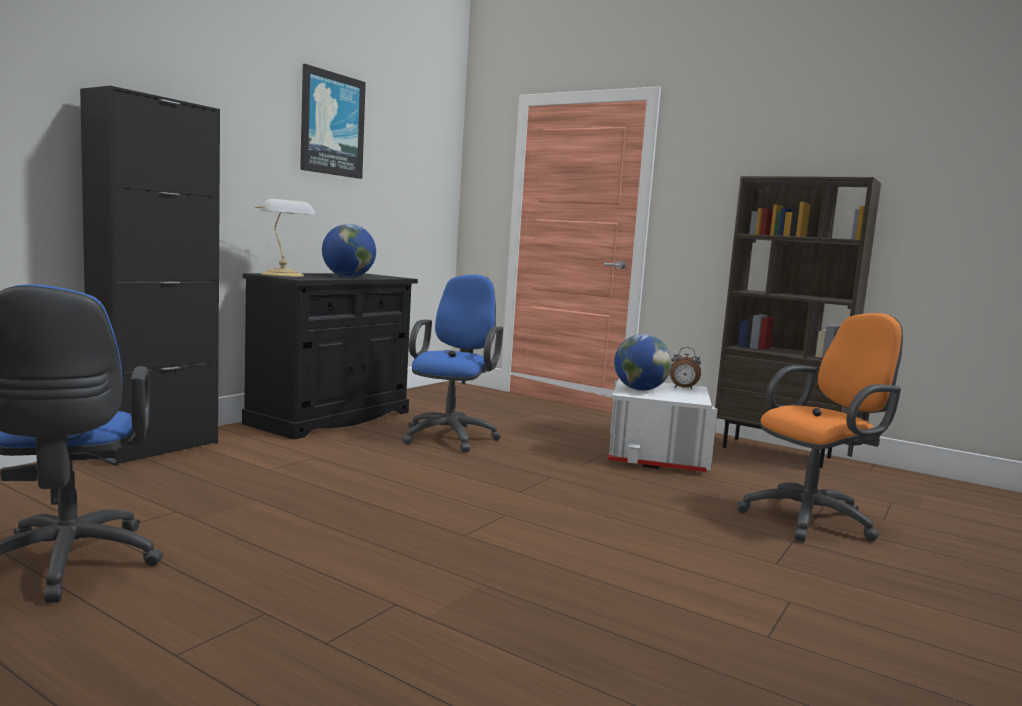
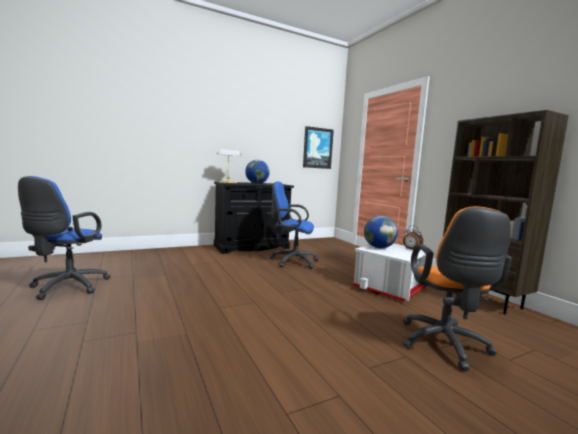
camera: 30 degrees right, 0 degrees up
black cabinet [80,86,220,466] -> none
picture [300,64,366,179] -> picture moved to [303,126,334,169]
blue office chair [402,274,503,452] -> blue office chair turned 120 degrees counterclockwise [270,181,319,269]
orange office chair [737,313,903,542] -> orange office chair turned 90 degrees clockwise [403,206,512,371]

